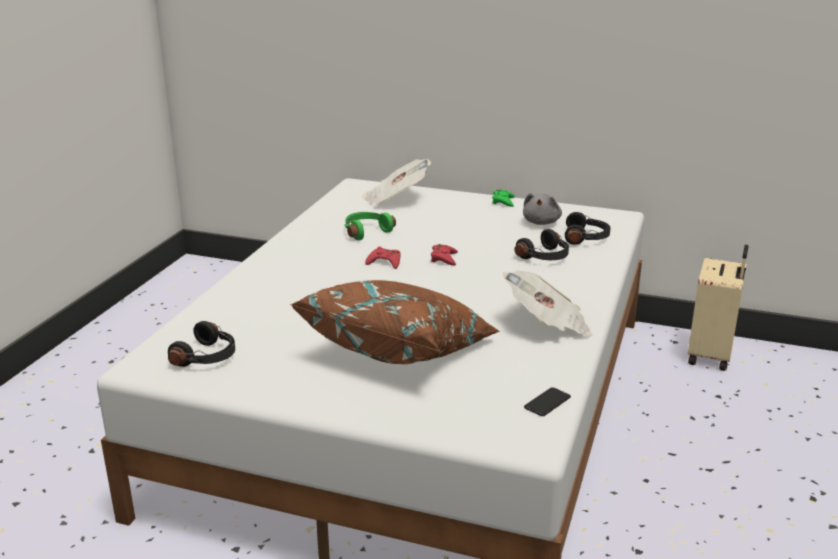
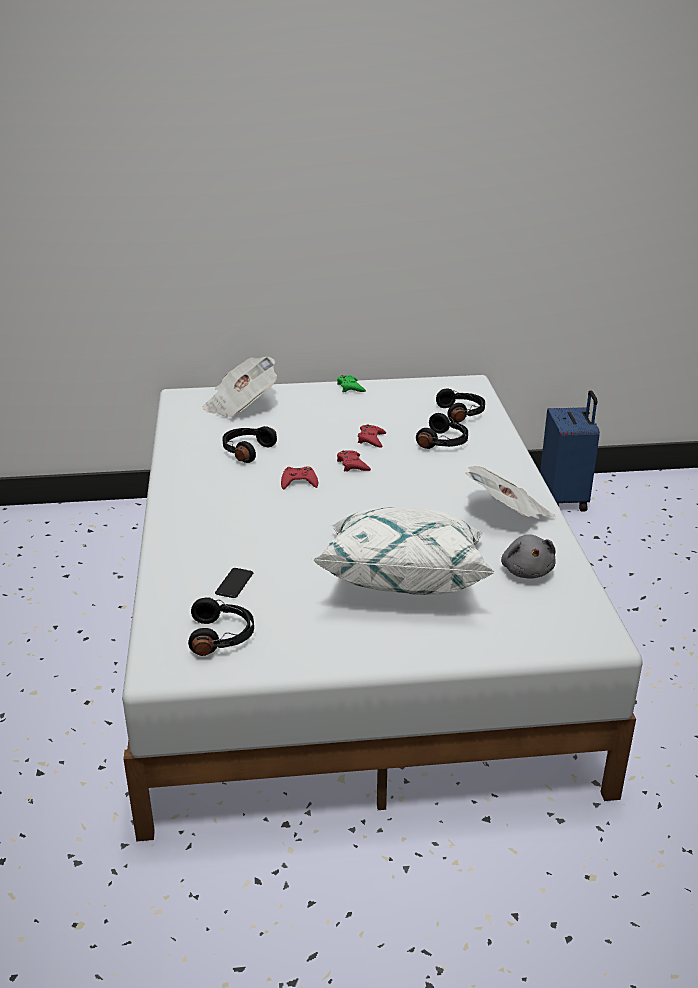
camera: 25 degrees left, 5 degrees up
brown pillow [290,280,500,364] -> white pillow [311,507,496,595]
green headphones [344,212,396,240] -> black headphones [222,426,277,463]
grey plush toy [523,193,562,225] -> grey plush toy moved to [501,534,556,579]
phone [524,387,571,416] -> phone moved to [215,568,253,598]
beige suitcase [688,245,749,371] -> blue suitcase [540,390,600,511]
none -> red game controller [358,424,386,448]

